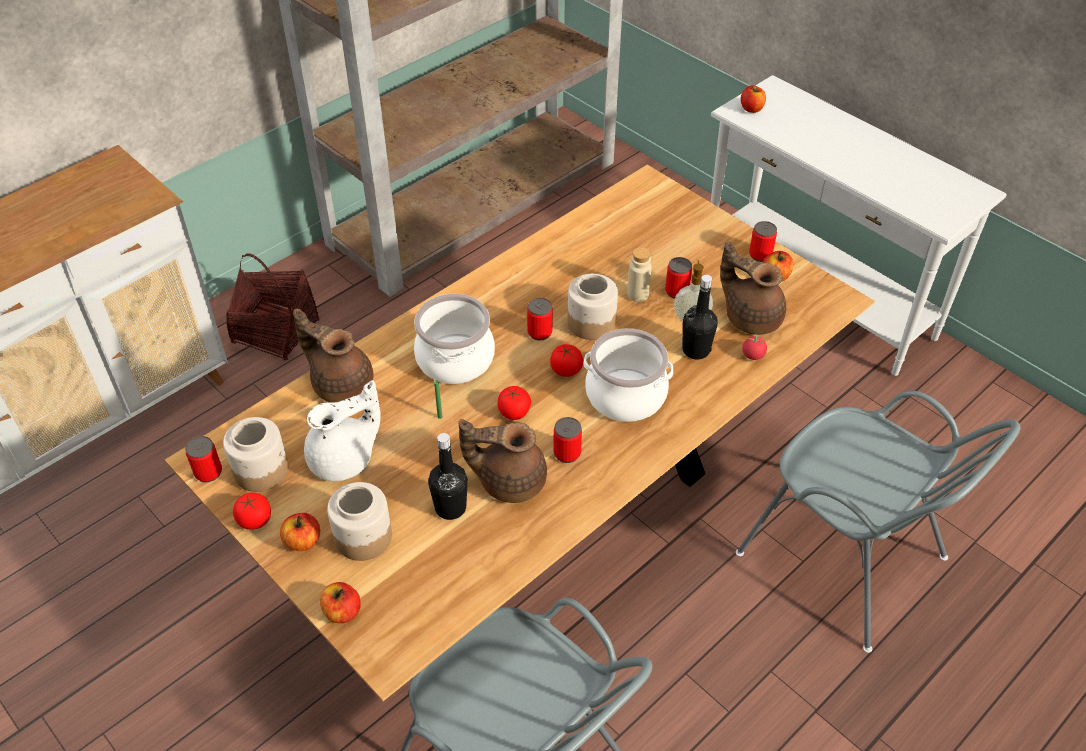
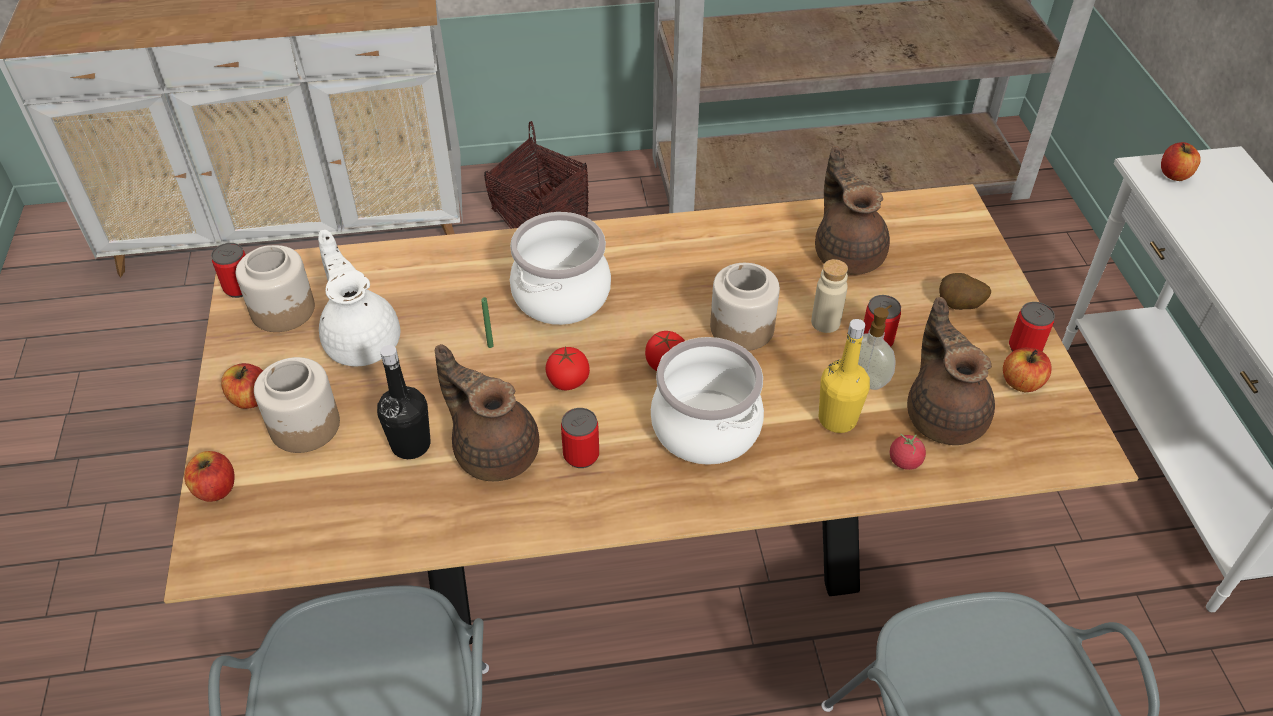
camera: 35 degrees right, 0 degrees up
tomato [233,493,271,530] -> none
brown teapot [293,309,373,403] -> brown teapot moved to [815,146,890,275]
white teapot [304,380,381,481] -> white teapot turned 120 degrees counterclockwise [318,230,401,366]
can [527,298,553,341] -> none
black bottle [682,275,718,359] -> yellow bottle [819,319,870,433]
none -> potato [939,273,991,310]

